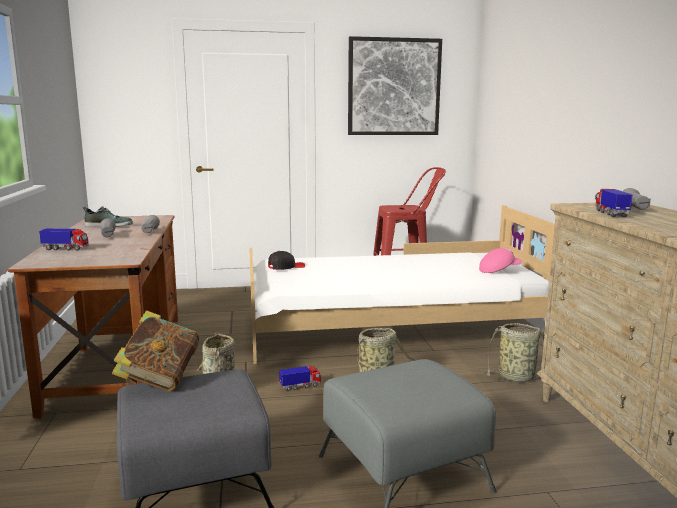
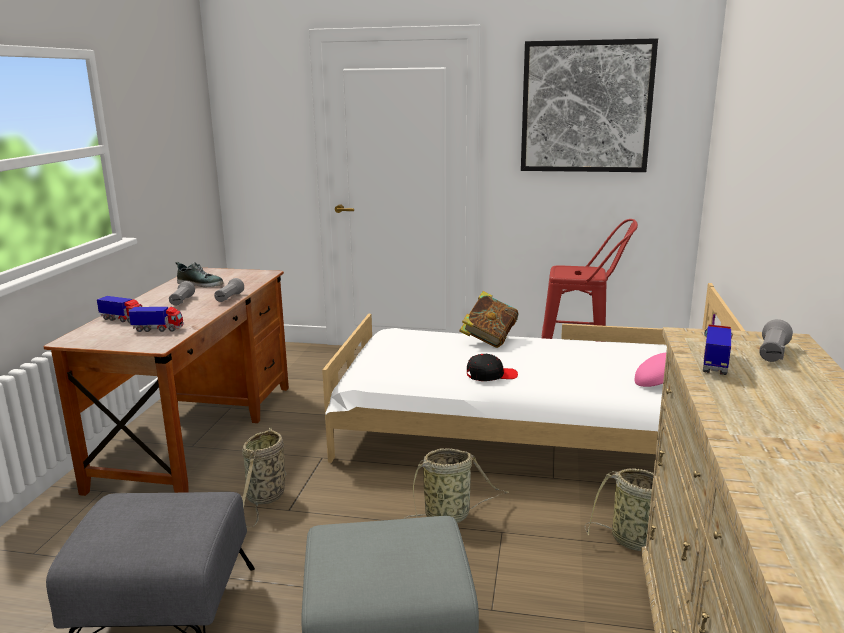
camera: 20 degrees right, 5 degrees up
book [112,310,199,392] -> book moved to [459,291,518,348]
black cap [268,251,305,270] -> black cap moved to [467,354,518,381]
toy truck [279,366,321,391] -> toy truck moved to [129,307,183,332]

